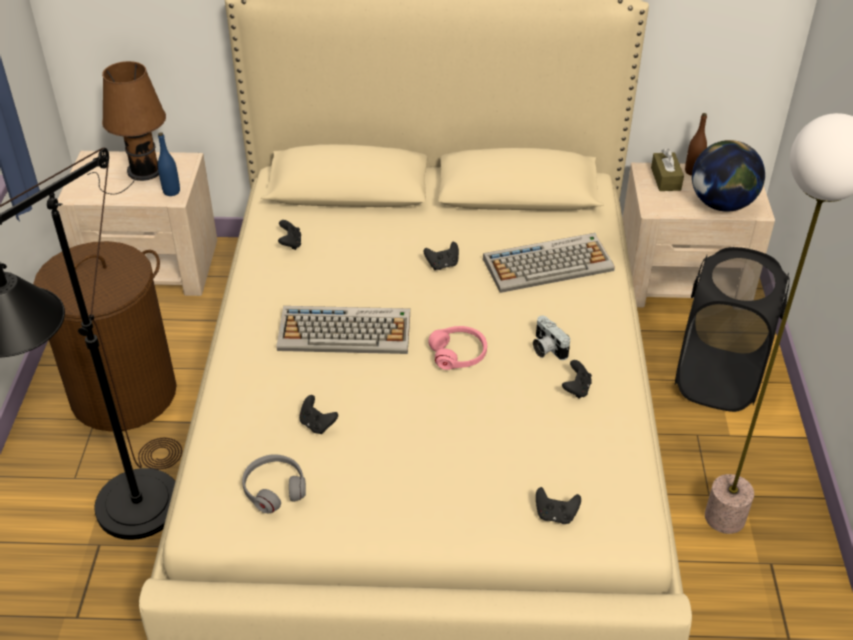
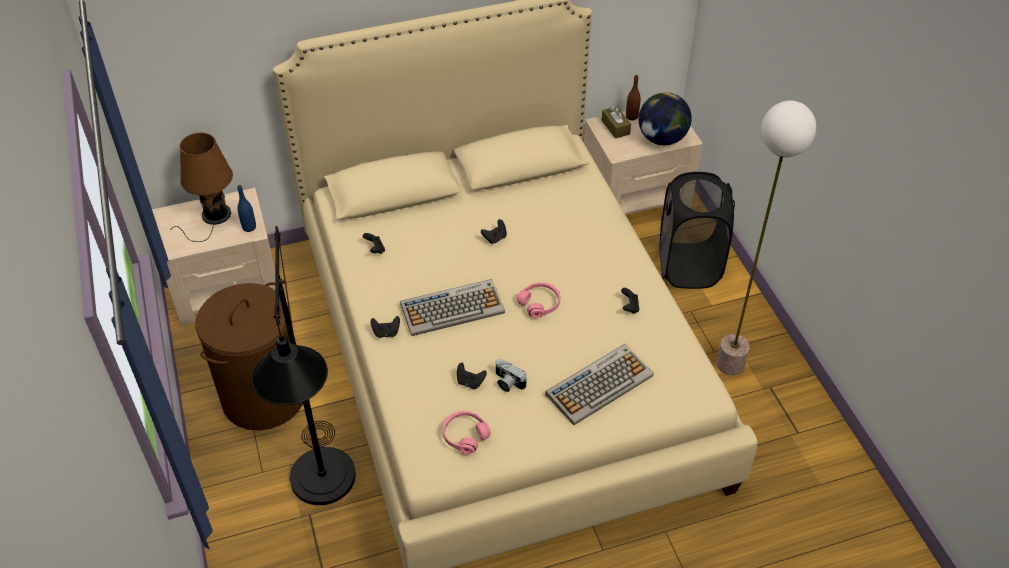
camera: 20 degrees left, 5 degrees up
grey headphones [242,454,306,513] -> pink headphones [443,411,491,454]
keyboard [483,233,615,293] -> keyboard moved to [545,344,654,425]
camera [533,316,570,360] -> camera moved to [495,359,527,392]
black game controller [536,487,581,524] -> black game controller moved to [371,316,400,338]

